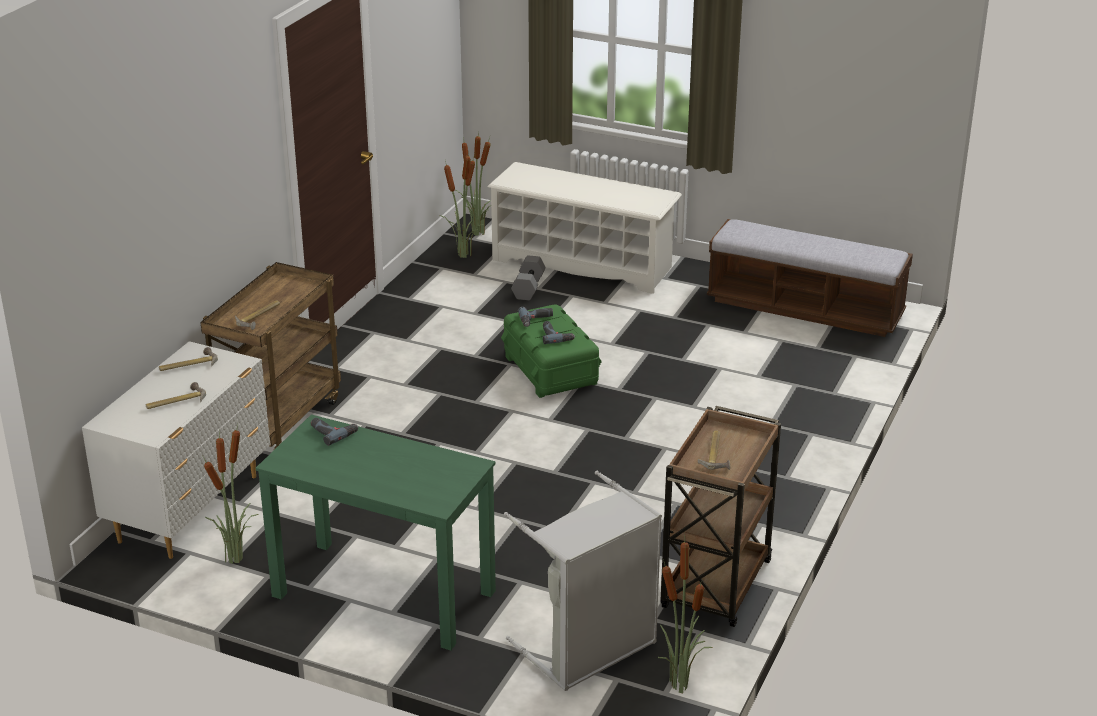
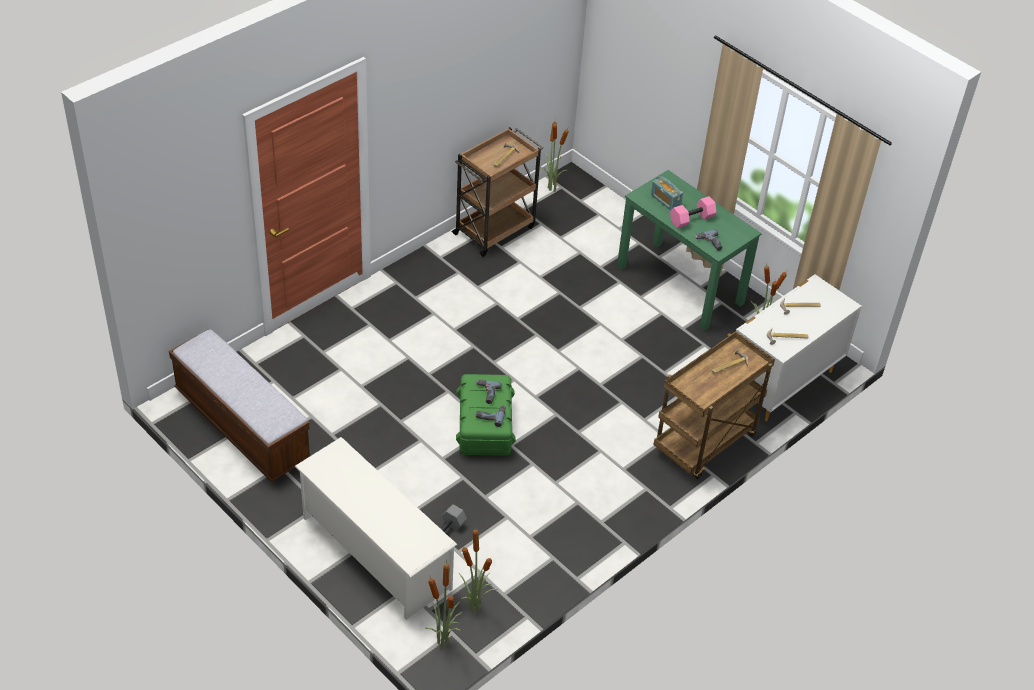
camera: 160 degrees left, 15 degrees up
grey laundry basket [504,471,662,691] -> none
none -> radio [651,176,683,211]
none -> pink dumbbell [670,196,717,229]

